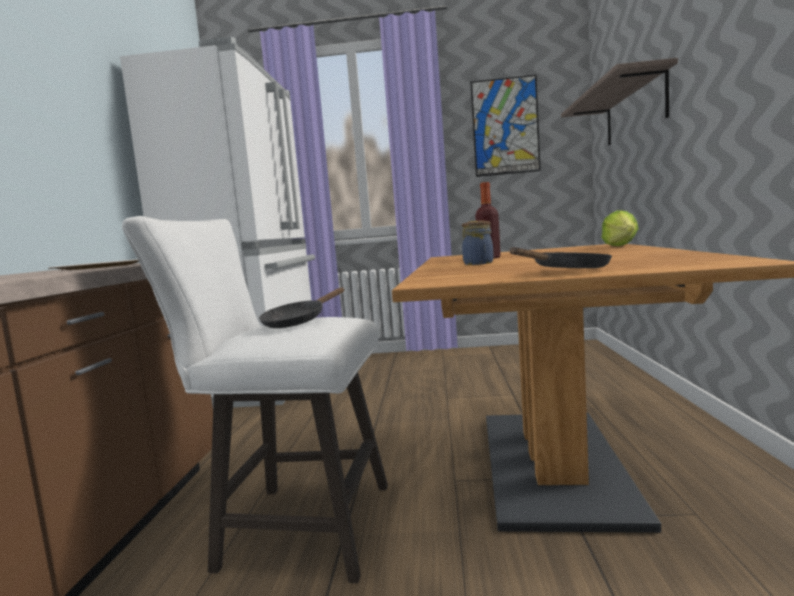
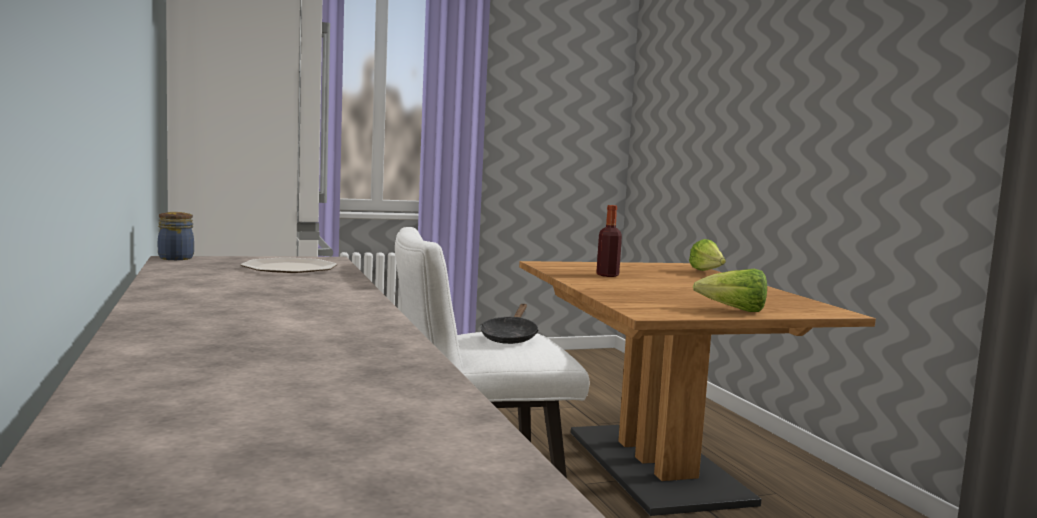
camera: 25 degrees left, 0 degrees up
jar [462,220,494,265] -> jar moved to [158,212,194,260]
picture [470,75,541,177] -> none
black frying pan [509,247,612,268] -> lettuce [693,269,767,312]
shelf [561,58,678,146] -> none

